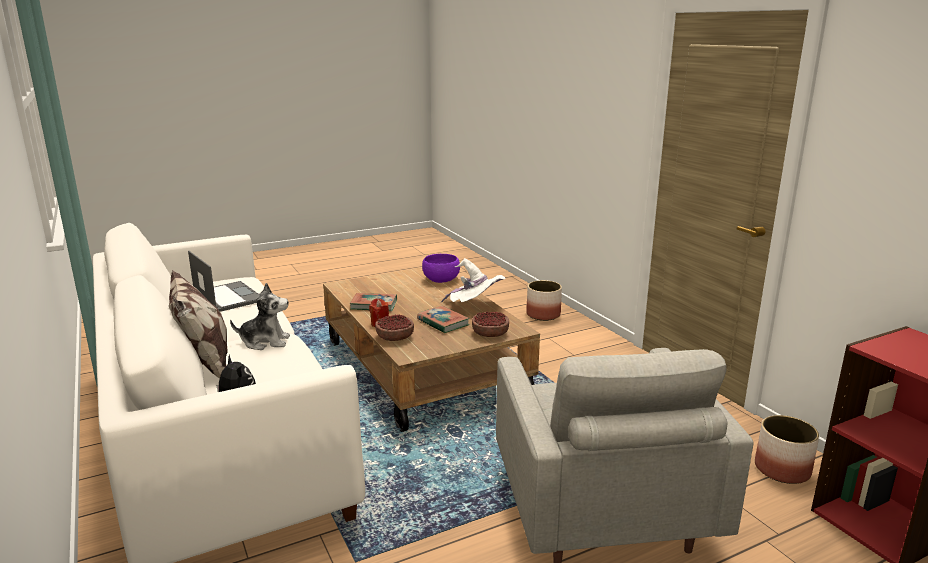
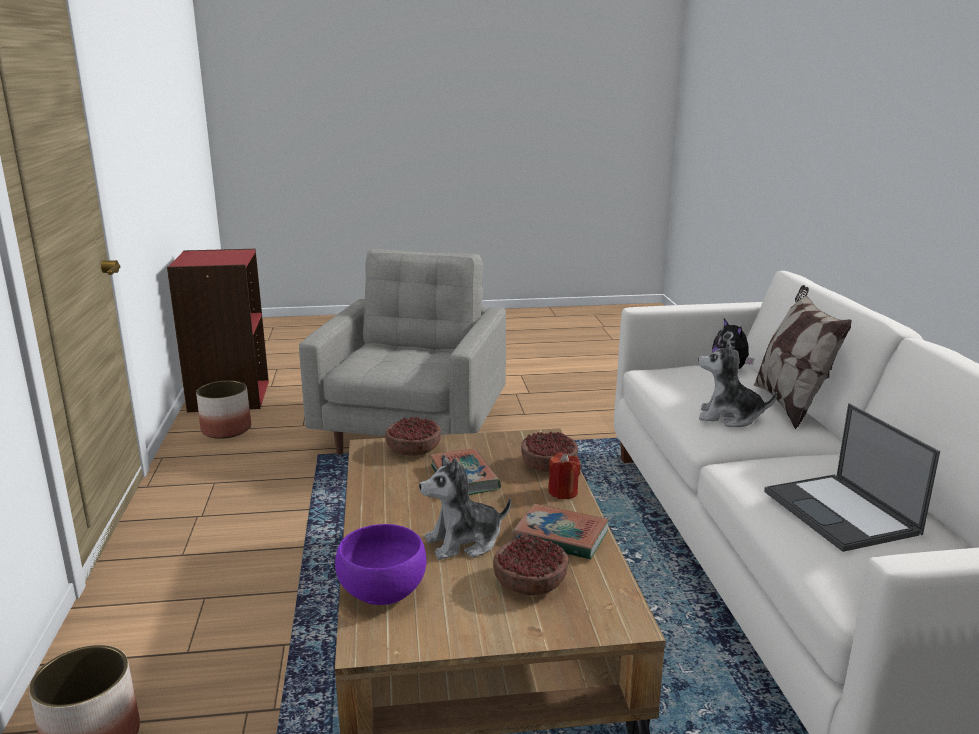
camera: 160 degrees left, 0 degrees up
white hat [441,258,505,302] -> none
none -> plush toy [419,454,511,560]
none -> bowl [493,535,568,595]

